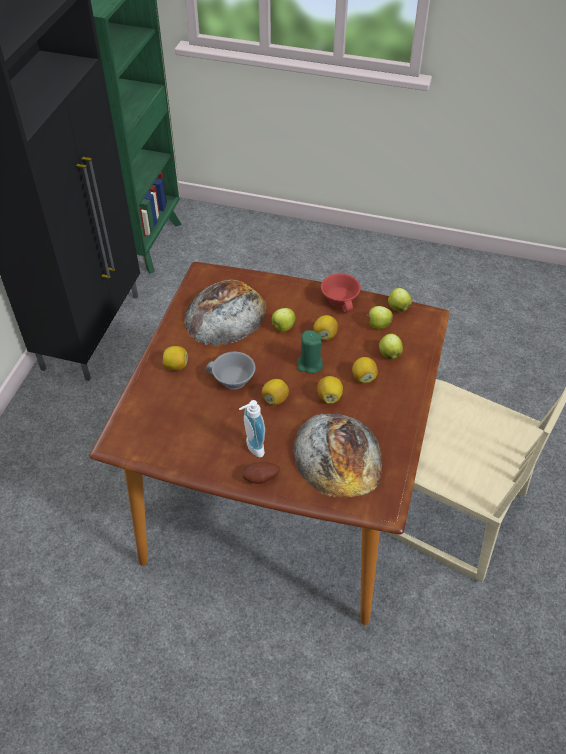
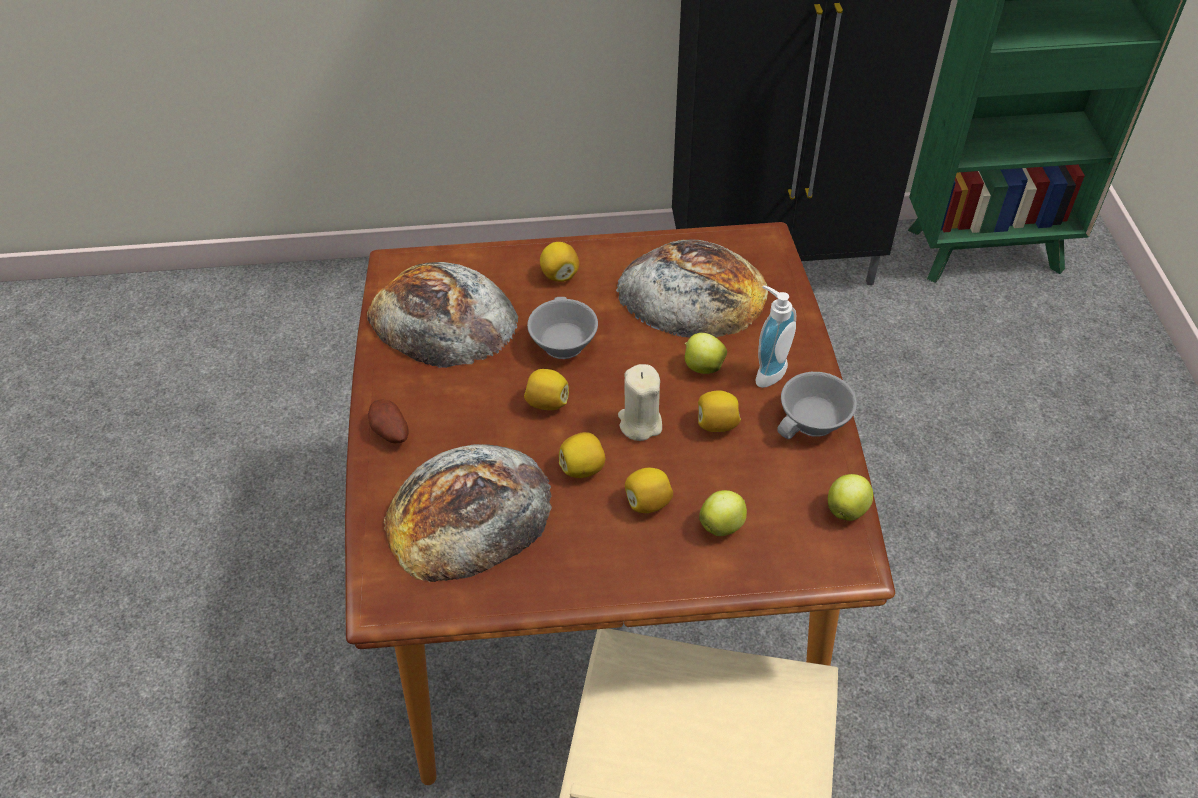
camera: 70 degrees right, 0 degrees up
soap dispenser [239,400,265,457] -> soap dispenser moved to [755,285,796,388]
green candle [297,330,323,374] -> beige candle [618,364,662,441]
red cup [321,273,361,313] -> grey cup [777,372,857,439]
apple [366,306,393,329] -> none
none -> bread [367,262,518,368]

